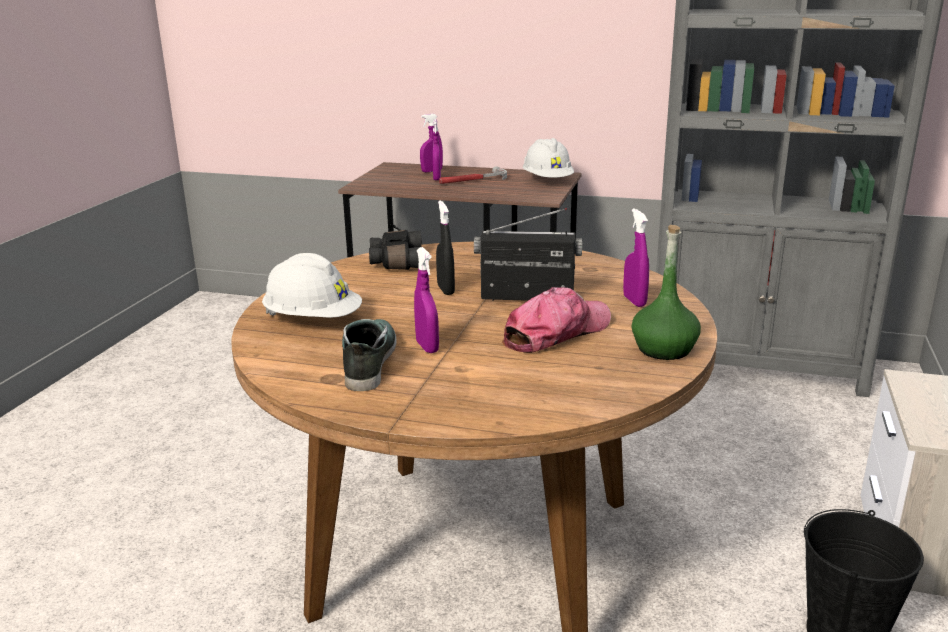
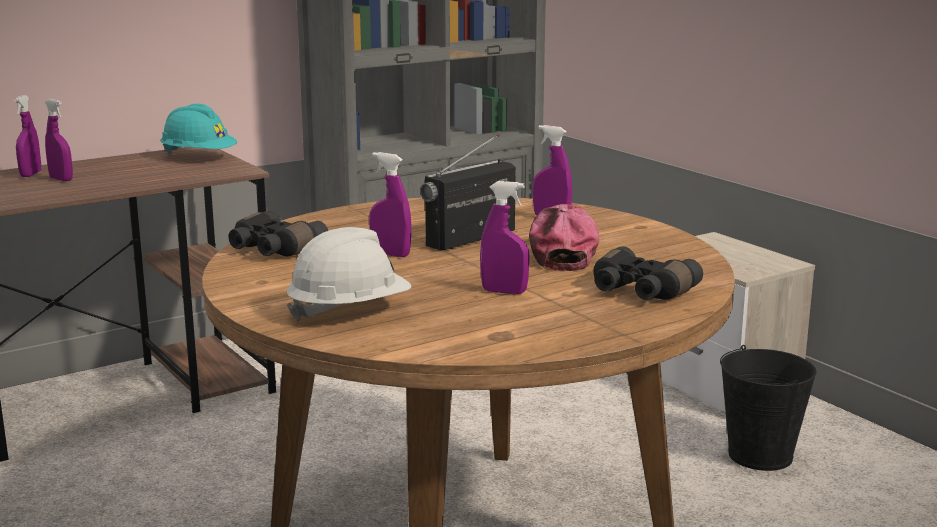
camera: 50 degrees left, 5 degrees down
shoe [342,319,397,391] -> none
black spray bottle [436,201,455,295] -> purple spray bottle [369,152,412,257]
hammer [439,166,507,184] -> none
white hard hat [523,138,574,178] -> turquoise hard hat [160,104,237,154]
green bottle [632,225,701,360] -> none
none -> black binoculars [593,246,703,300]

